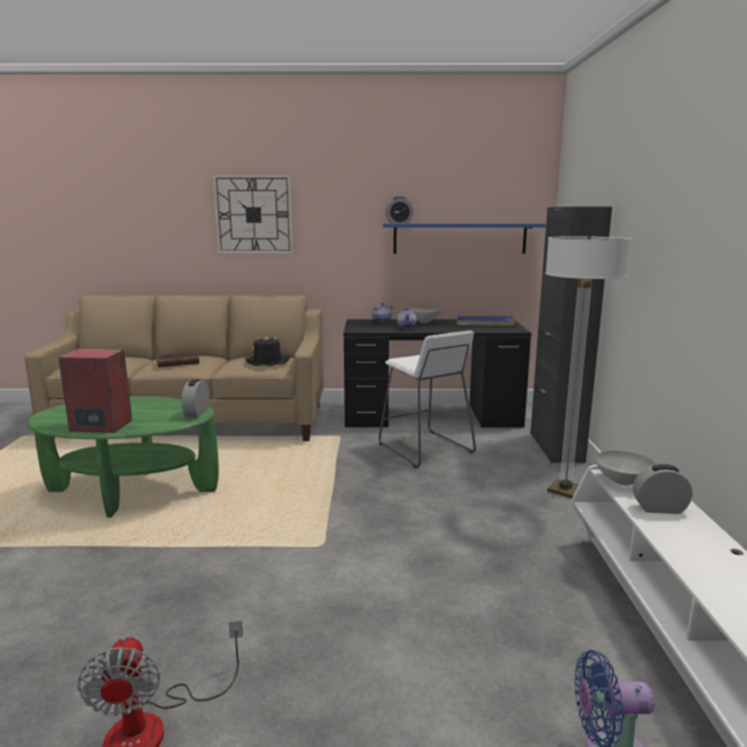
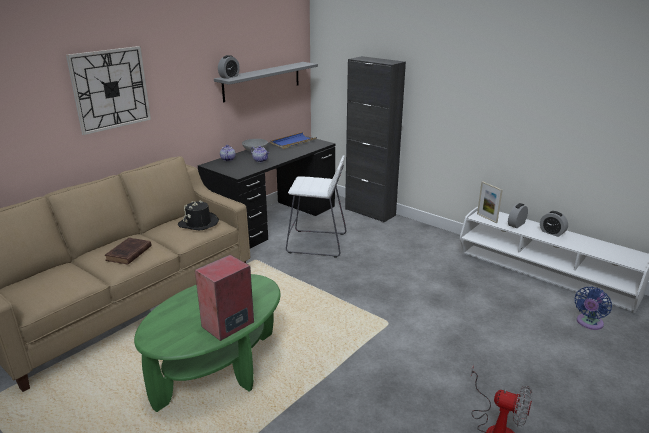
camera: 50 degrees left, 10 degrees up
alarm clock [182,379,209,417] -> alarm clock moved to [540,211,568,237]
blue shelf [383,223,546,254] -> grey shelf [214,62,318,103]
floor lamp [545,236,631,498] -> none
grey bowl [595,451,656,486] -> picture frame [477,181,503,223]

